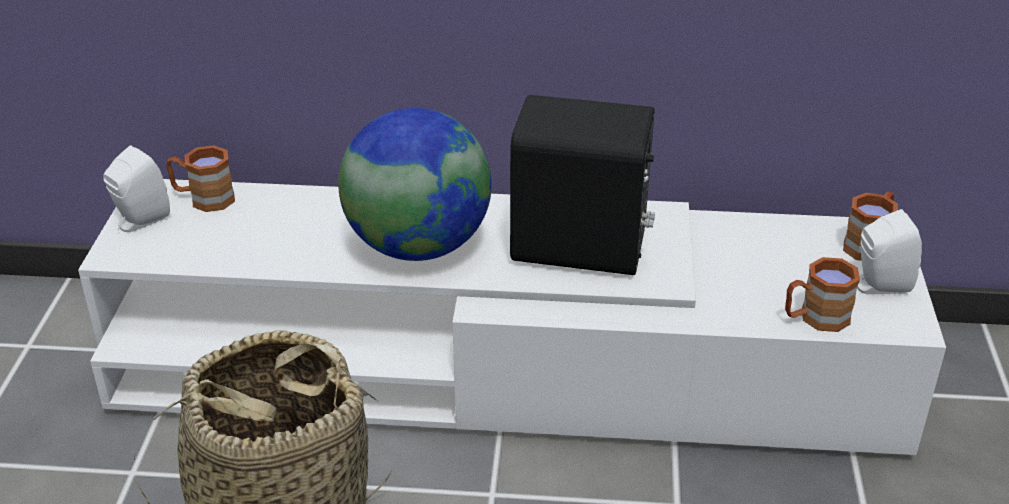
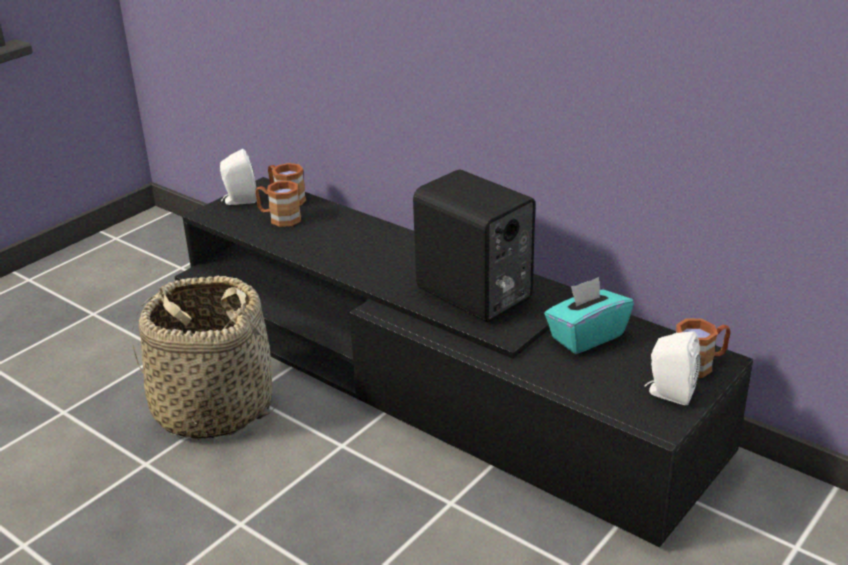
camera: 35 degrees right, 5 degrees down
white tv stand [78,179,946,455] -> black tv stand [174,177,753,547]
globe [338,108,492,261] -> none
brown mug [785,257,860,332] -> brown mug moved to [255,181,301,227]
none -> turquoise tissue box [544,277,634,354]

